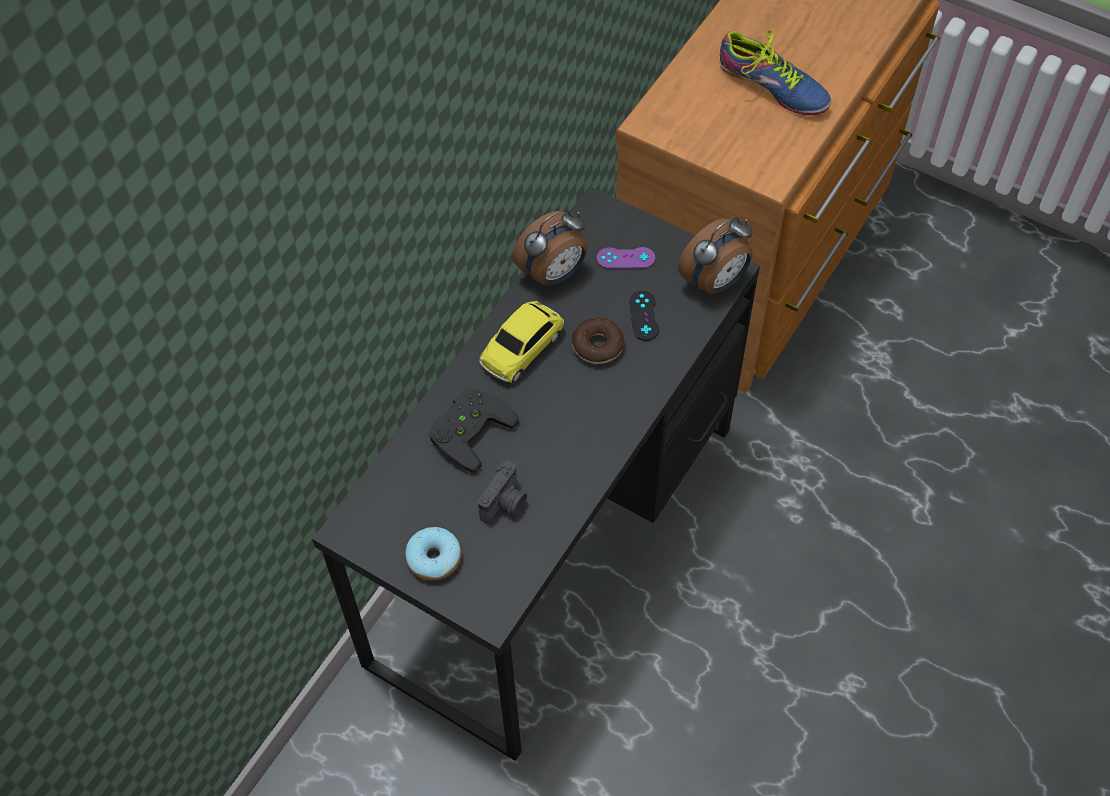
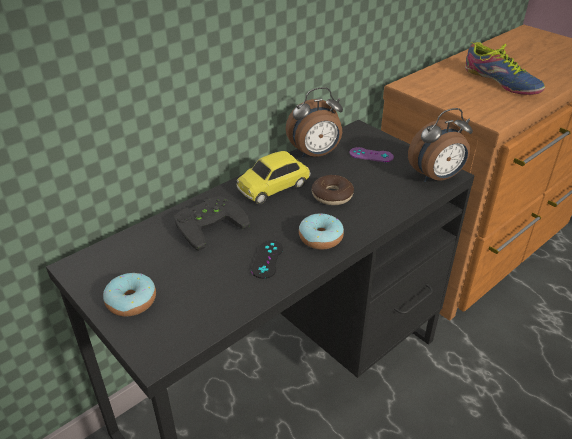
camera: 15 degrees right, 20 degrees down
camera [478,461,527,523] -> none
black game controller [629,291,659,341] -> black game controller moved to [251,240,283,279]
none -> donut [299,213,344,250]

